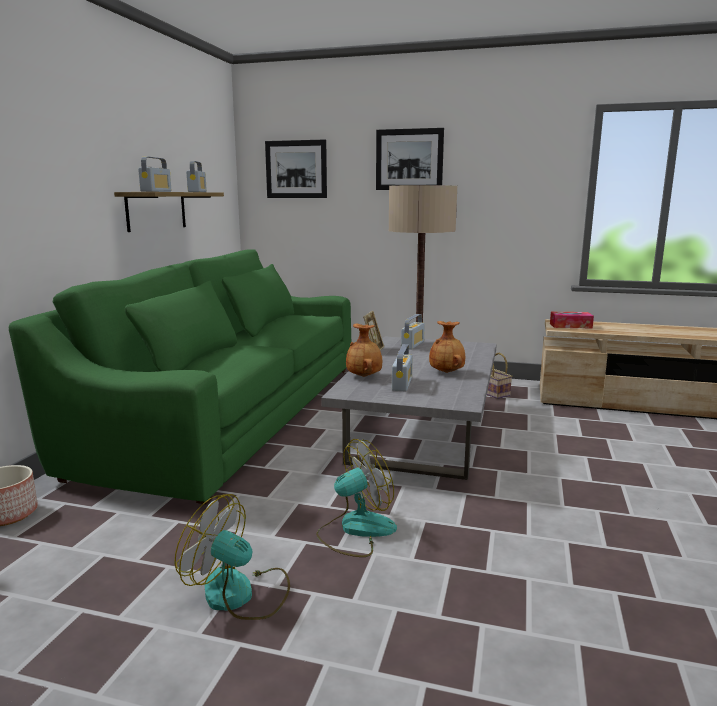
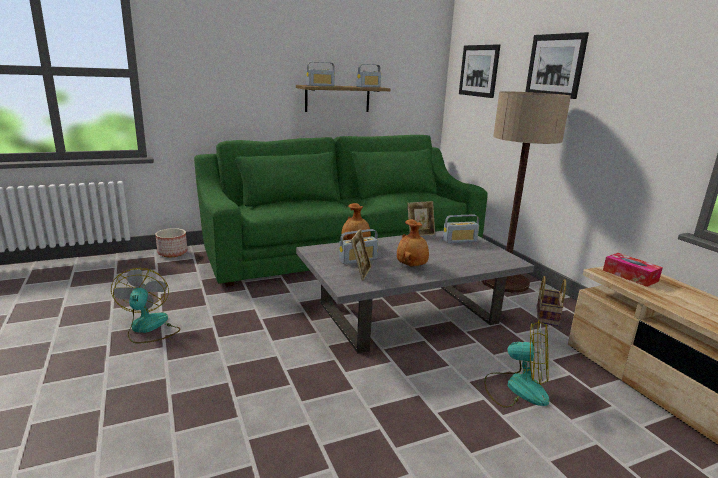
camera: 50 degrees right, 5 degrees up
fan [316,439,397,557] -> fan moved to [484,320,550,408]
none -> picture frame [351,229,371,281]

